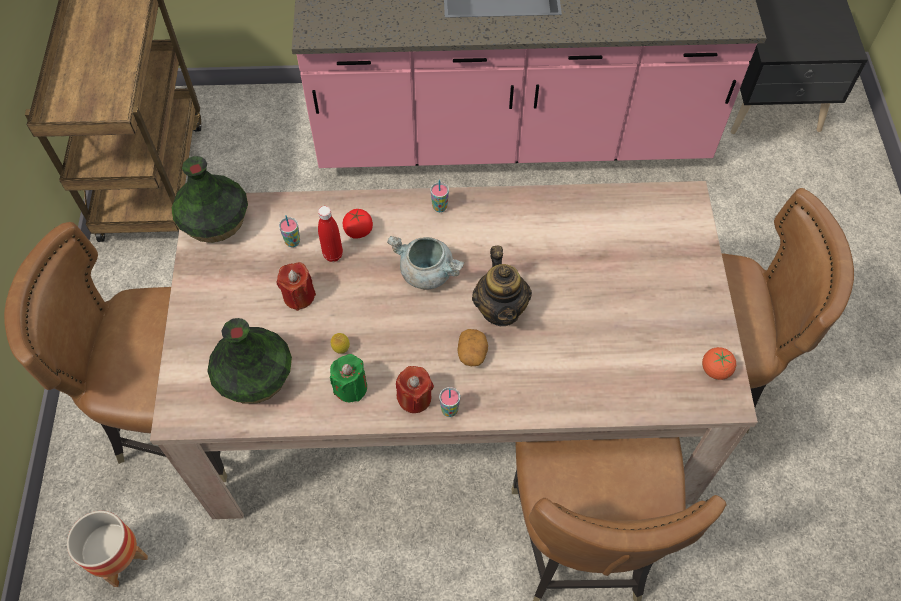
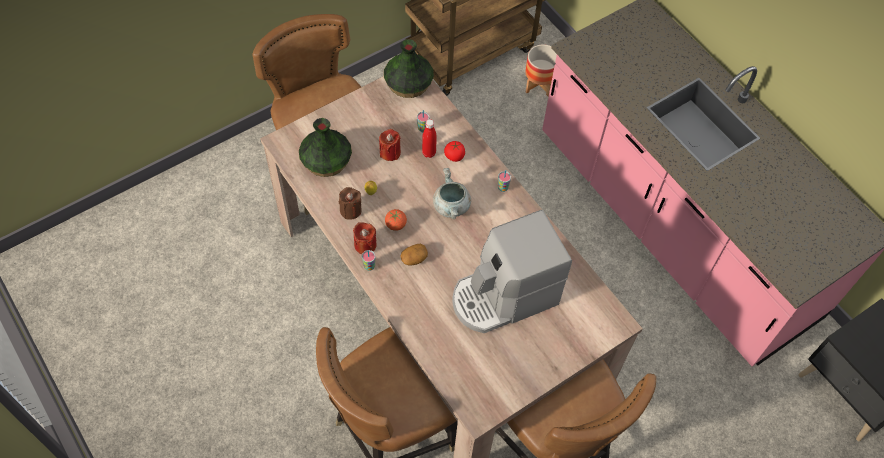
camera: 55 degrees right, 0 degrees up
planter [67,511,148,587] -> planter moved to [525,44,557,97]
green candle [330,354,367,402] -> brown candle [339,187,362,220]
teapot [472,245,532,326] -> none
tomato [702,347,736,380] -> tomato moved to [385,209,407,231]
none -> coffee machine [452,210,572,333]

